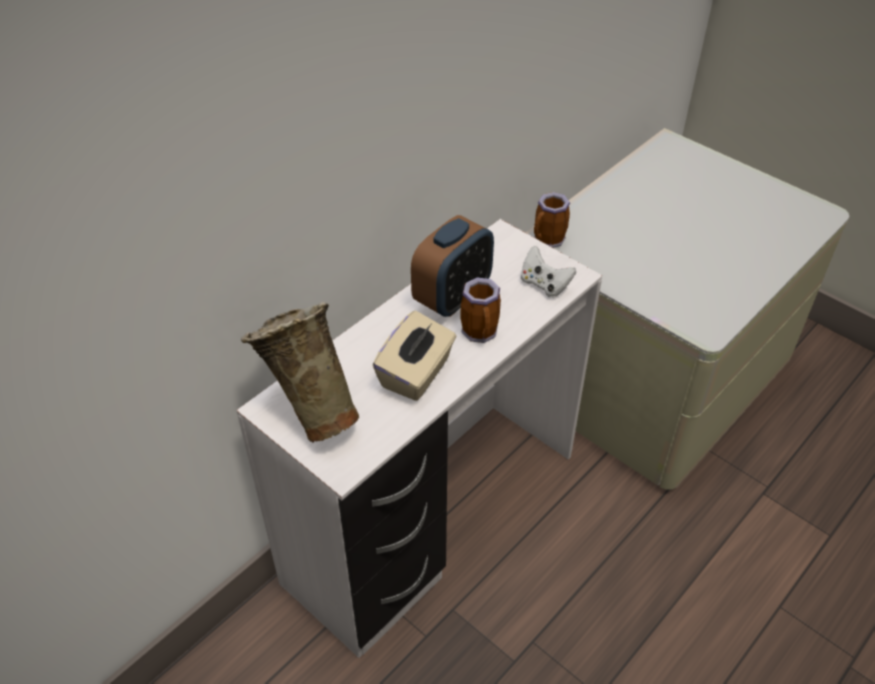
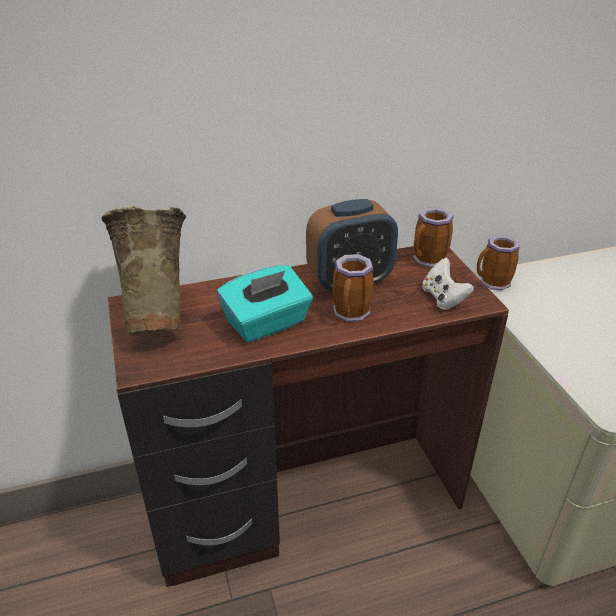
camera: 30 degrees right, 10 degrees down
white desk [236,219,602,658] -> brown desk [107,246,509,587]
beige tissue box [373,310,456,401] -> turquoise tissue box [217,265,313,343]
none -> mug [413,207,454,268]

